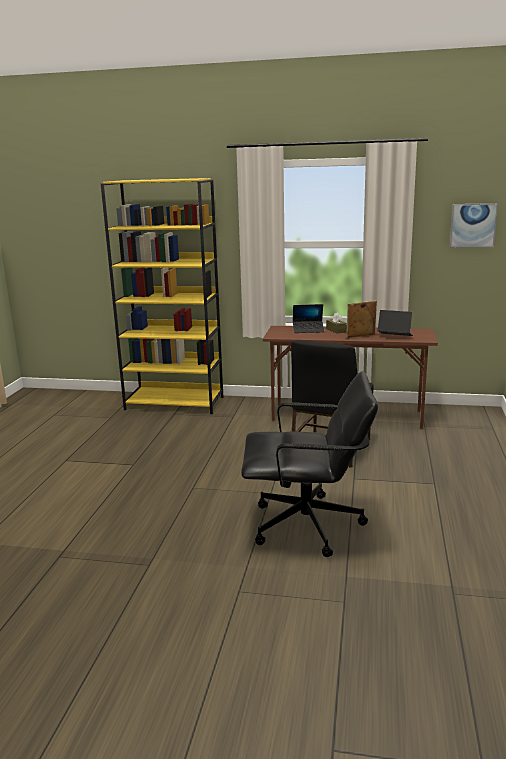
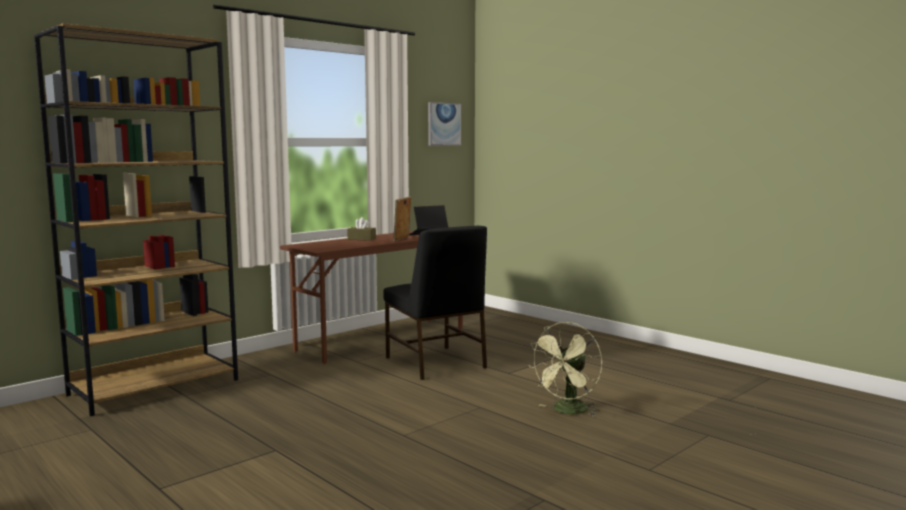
camera: 55 degrees left, 10 degrees down
yellow bookcase [101,178,223,414] -> brown bookcase [34,23,238,416]
black office chair [241,371,378,557] -> green fan [528,322,602,417]
laptop [293,304,325,333] -> none

